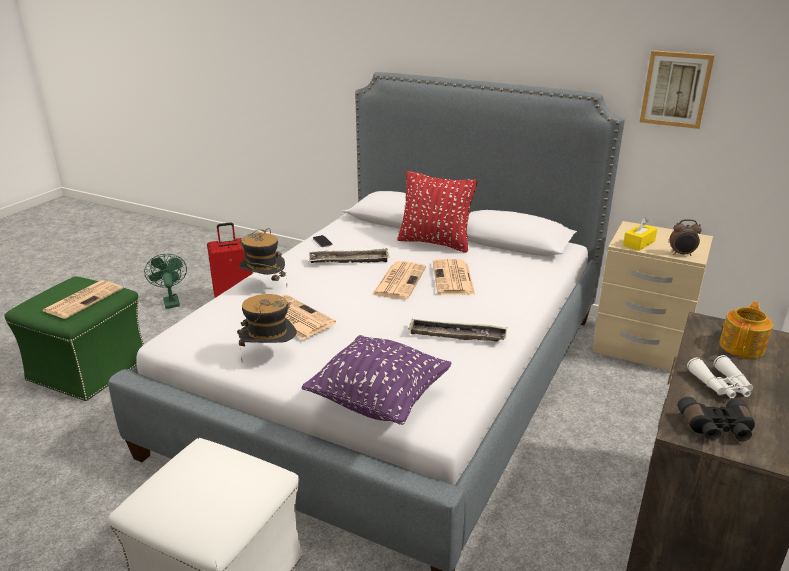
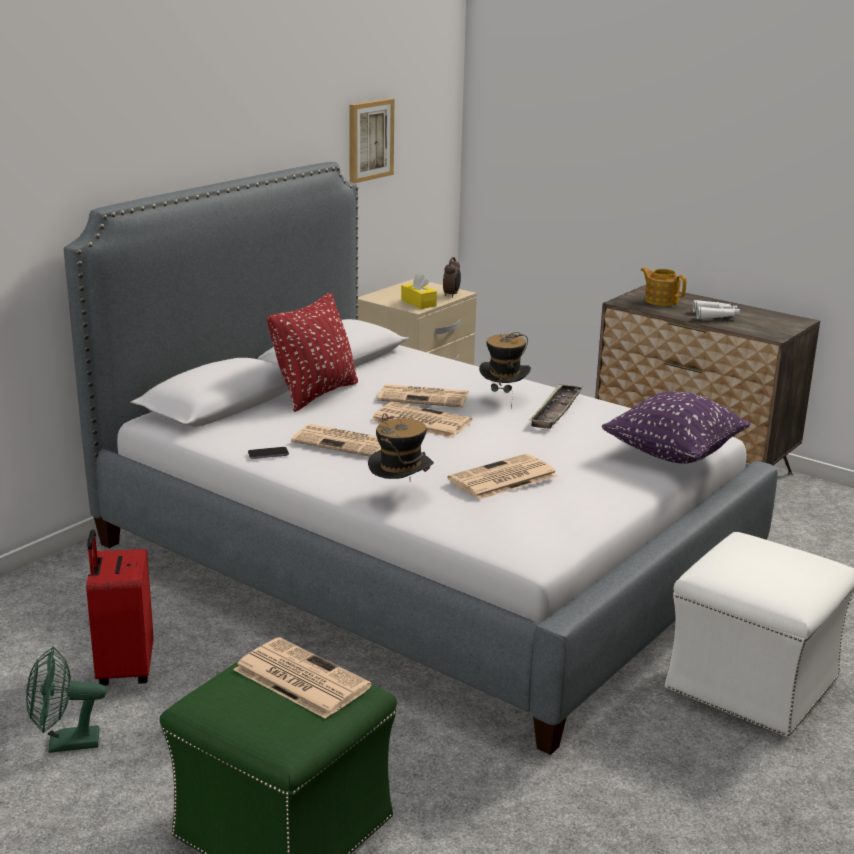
camera: 80 degrees left, 5 degrees down
hat [237,294,297,361] -> hat moved to [479,332,531,408]
tray [309,248,390,263] -> newspaper [291,424,381,457]
black binoculars [678,397,755,441] -> none

